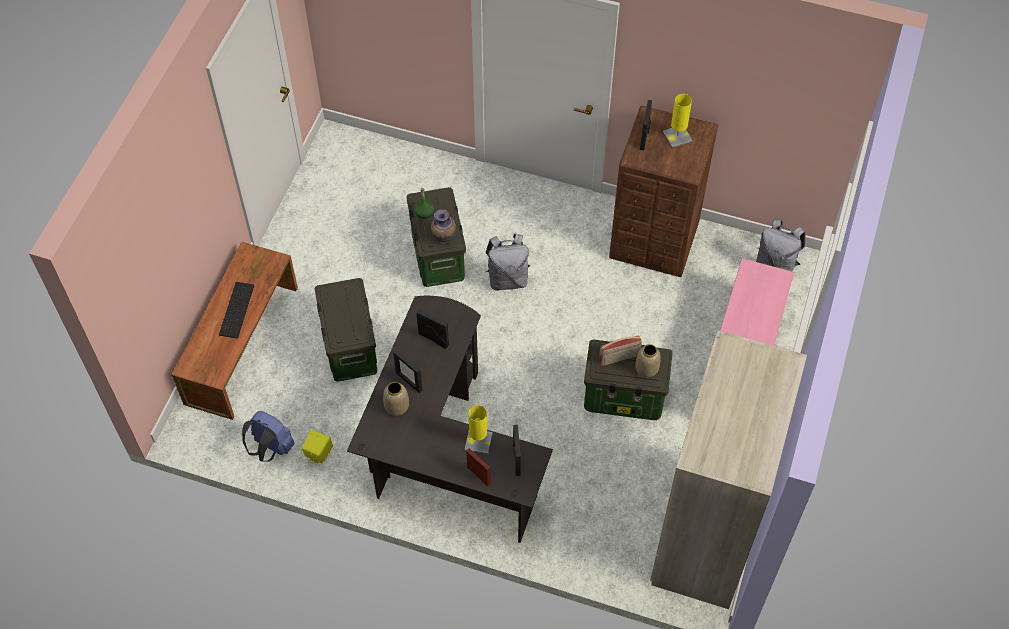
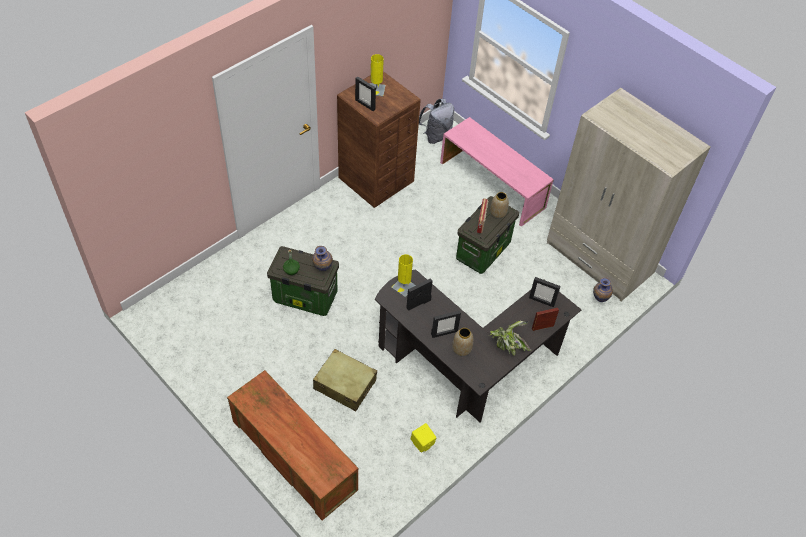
camera: 65 degrees left, 5 degrees down
keyboard [219,282,254,338] -> none
blue backpack [242,411,295,461] -> none
storage box [315,278,377,382] -> beige suitcase [313,349,377,411]
yellow table lamp [465,405,493,454] -> yellow table lamp moved to [391,254,416,297]
grey backpack [485,233,530,291] -> none
none -> potted plant [490,321,531,356]
none -> vase [593,277,613,302]

